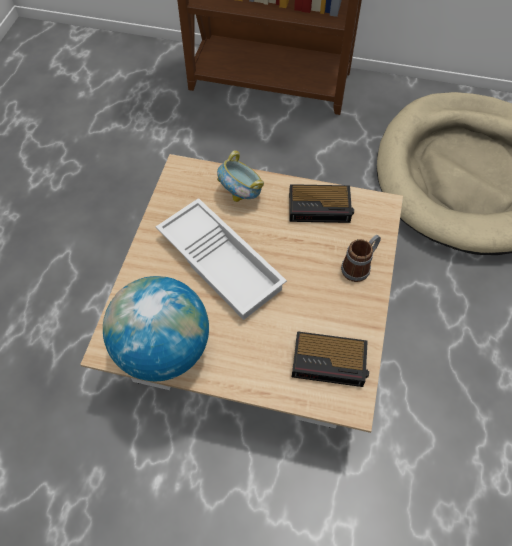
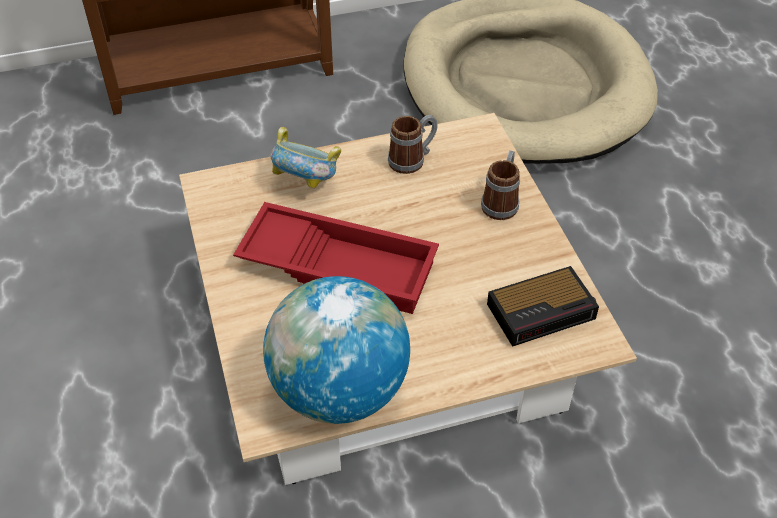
camera: 30 degrees left, 10 degrees down
white tray [156,198,287,320] -> red tray [233,202,439,314]
alarm clock [289,184,354,223] -> mug [388,115,438,174]

